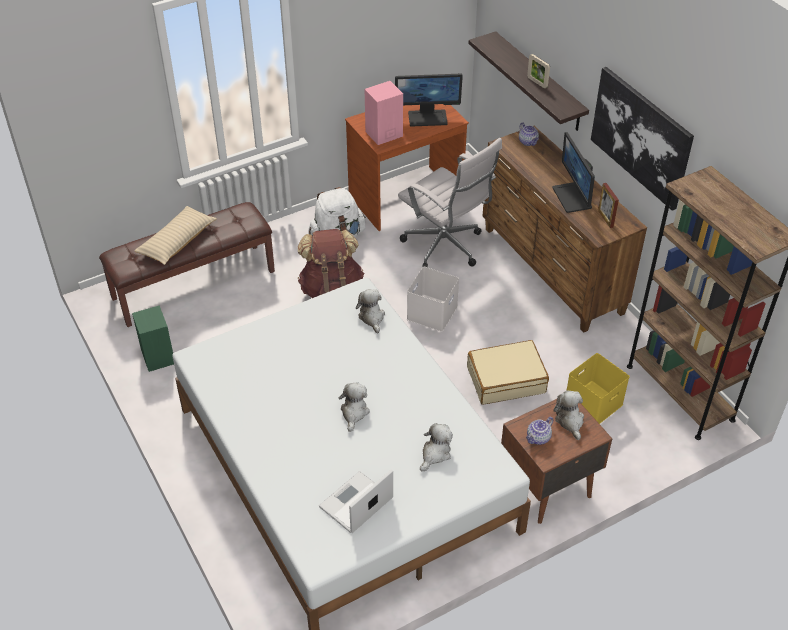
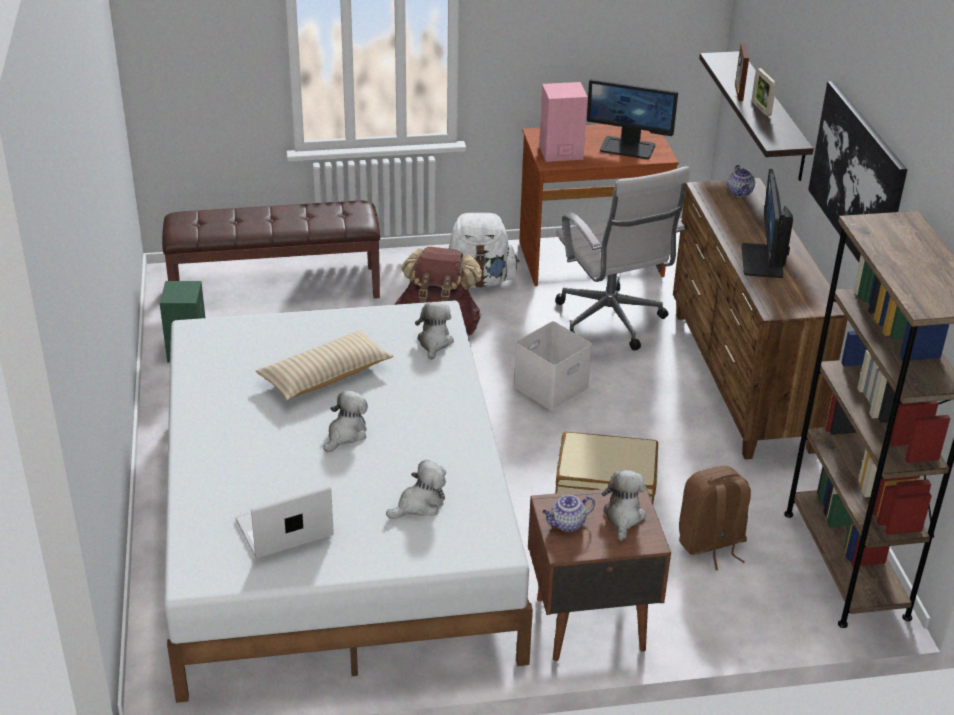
camera: 20 degrees right, 10 degrees down
beige pillow [134,206,217,265] -> beige pillow moved to [256,330,394,400]
yellow storage box [566,353,630,424] -> brown backpack [679,466,751,570]
picture frame [598,183,619,228] -> picture frame moved to [735,43,749,101]

